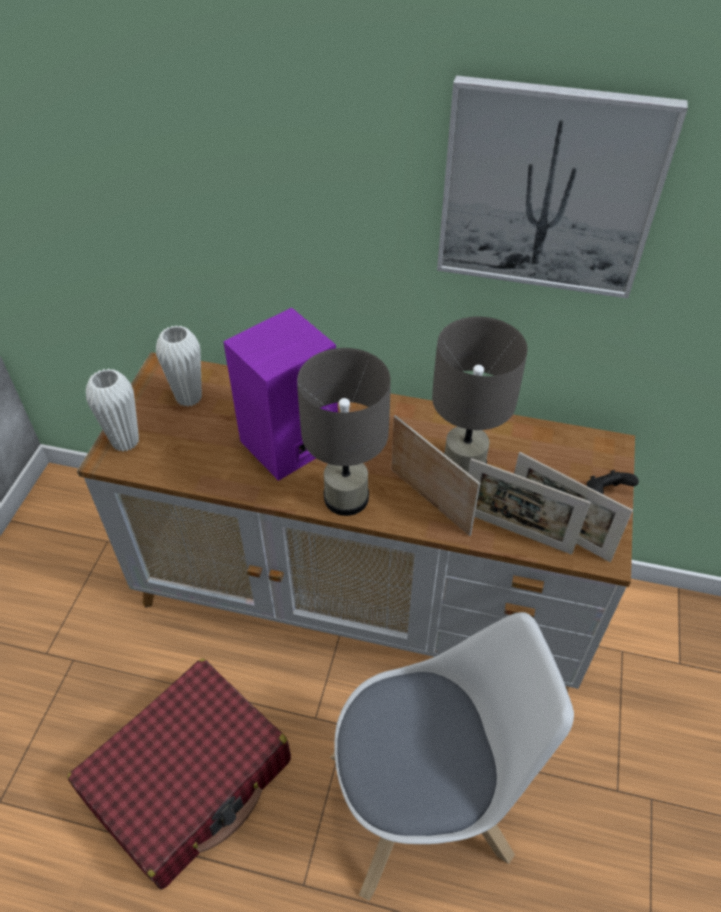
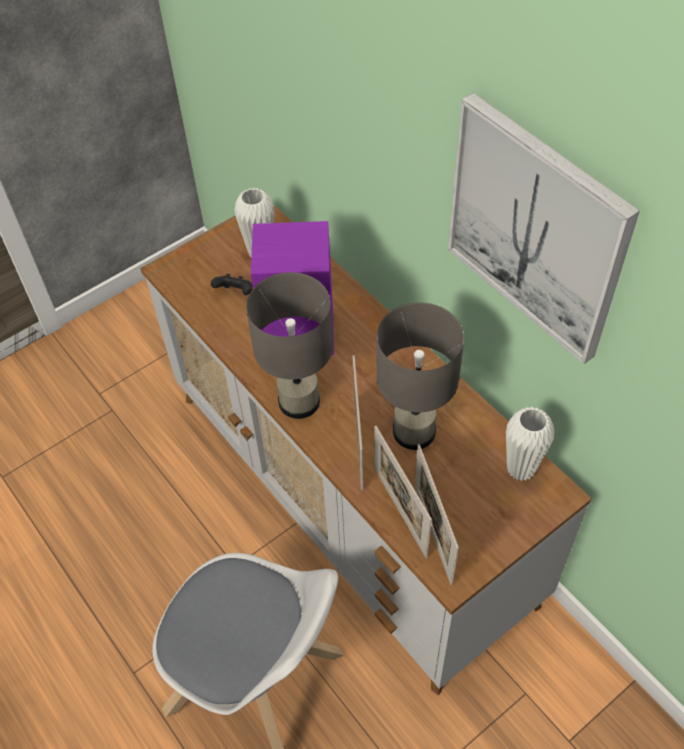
camera: 40 degrees right, 5 degrees up
red suitcase [68,659,291,889] -> none
white vase [86,368,139,452] -> white vase moved to [506,407,555,481]
black game controller [587,470,639,494] -> black game controller moved to [211,273,253,295]

